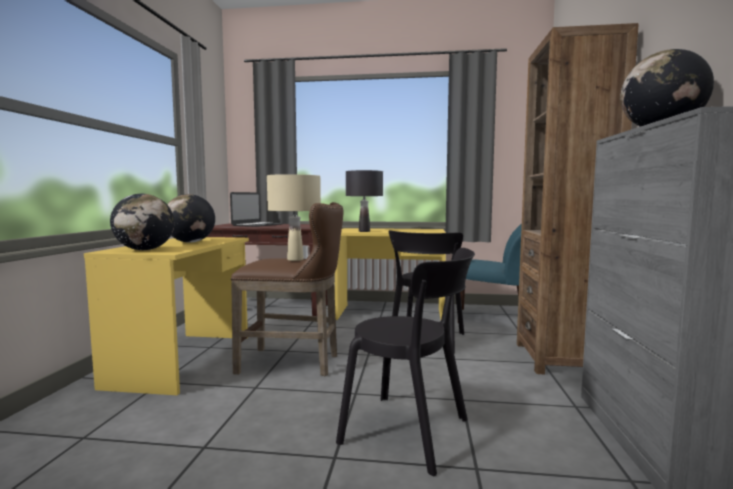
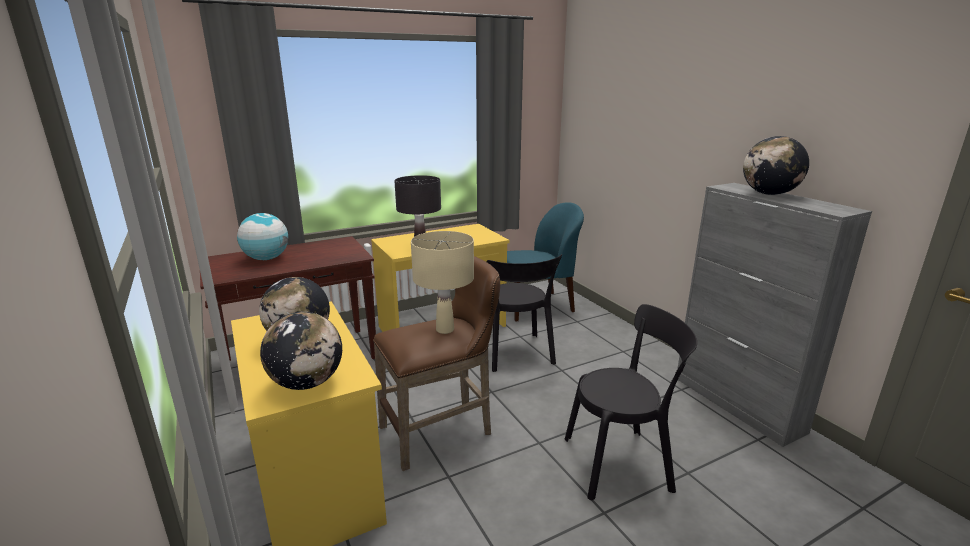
camera: 35 degrees left, 15 degrees up
laptop [230,192,284,227] -> globe [237,213,288,260]
brown bookcase [517,23,639,374] -> none

